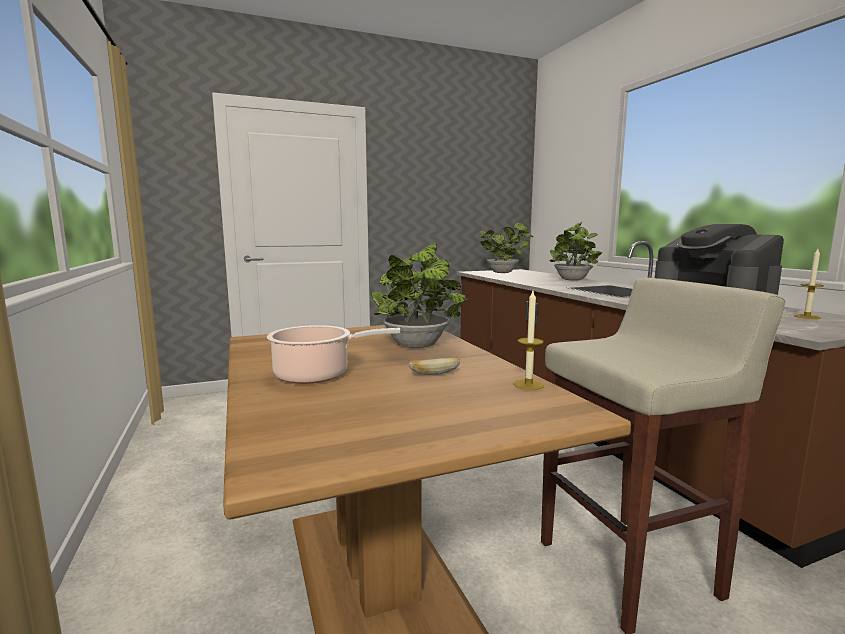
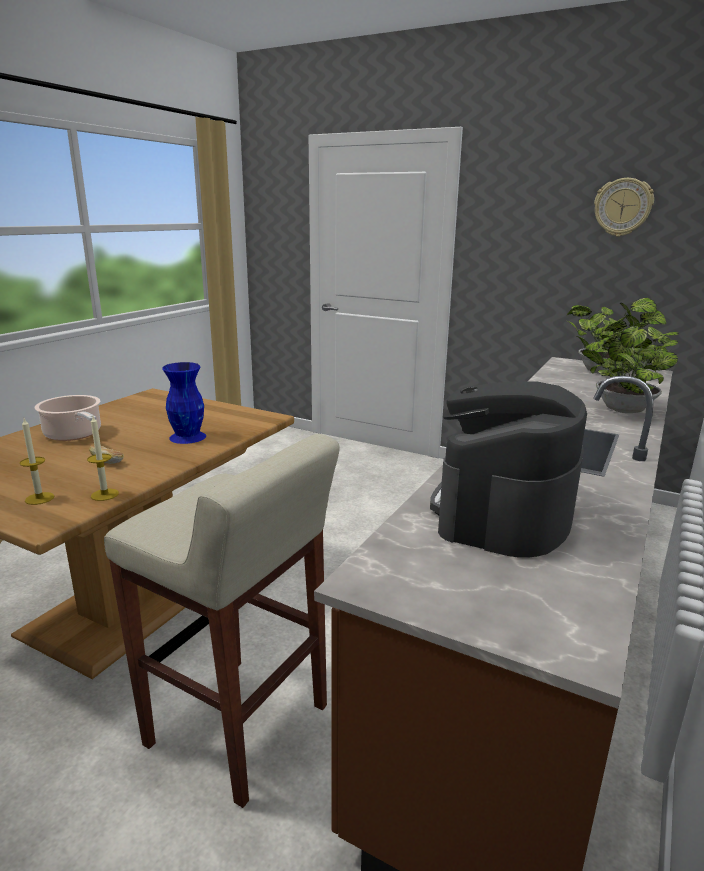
camera: 50 degrees right, 10 degrees up
potted plant [371,242,468,348] -> blue vase [162,362,206,444]
candle [794,249,824,319] -> candle moved to [19,418,54,505]
none -> wall clock [594,178,654,237]

